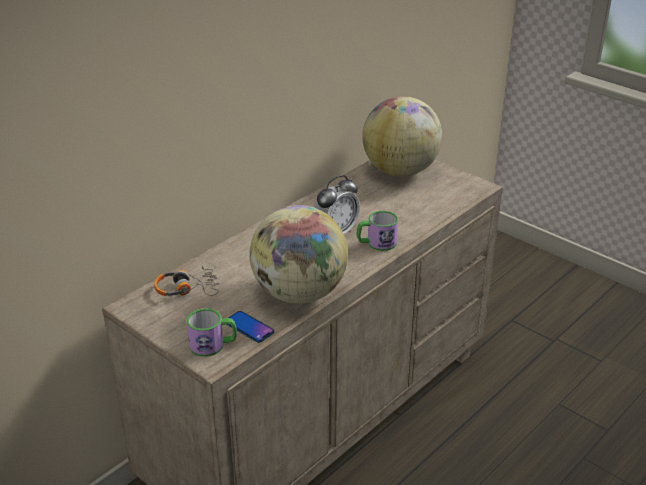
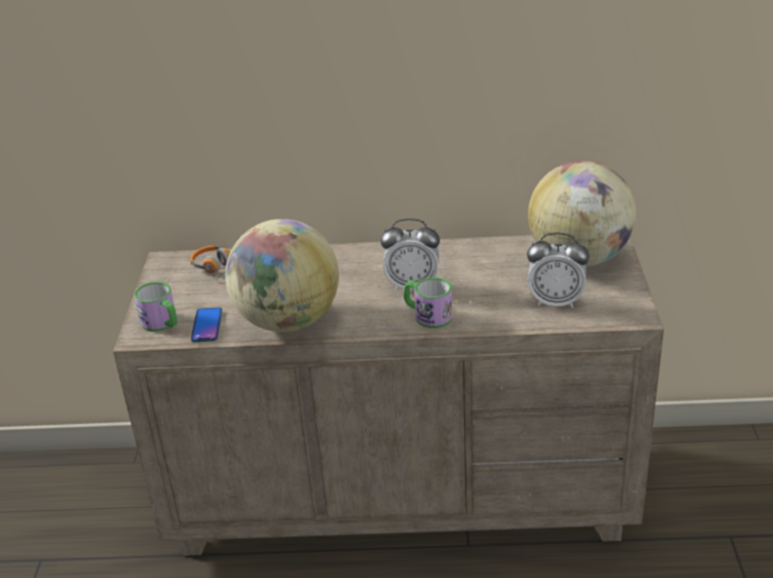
camera: 50 degrees right, 0 degrees up
none -> alarm clock [527,233,589,308]

